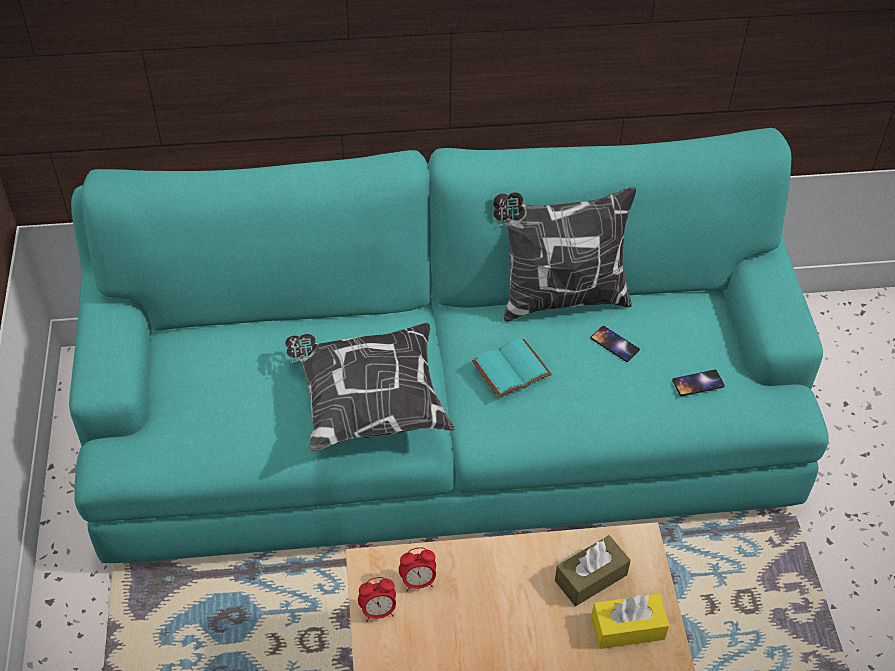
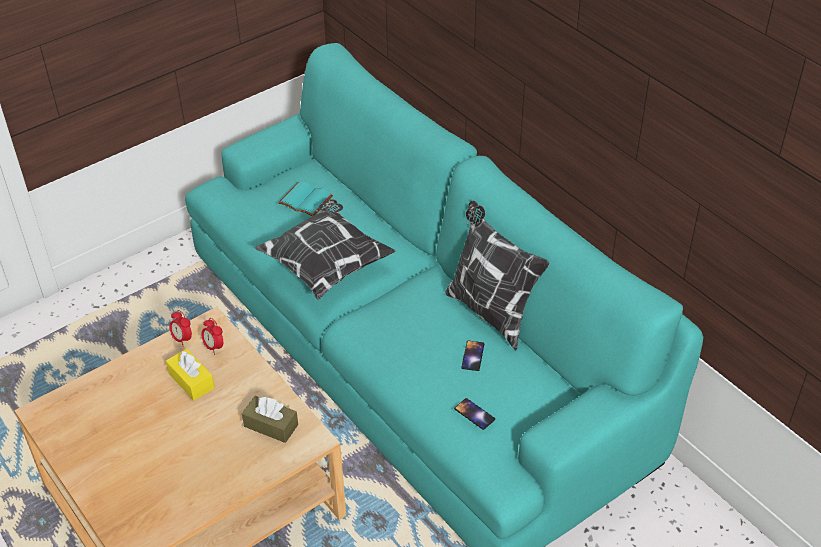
camera: 60 degrees right, 5 degrees down
turquoise book [472,339,552,398] -> turquoise book moved to [278,181,333,216]
yellow tissue box [591,594,669,649] -> yellow tissue box moved to [166,349,215,401]

